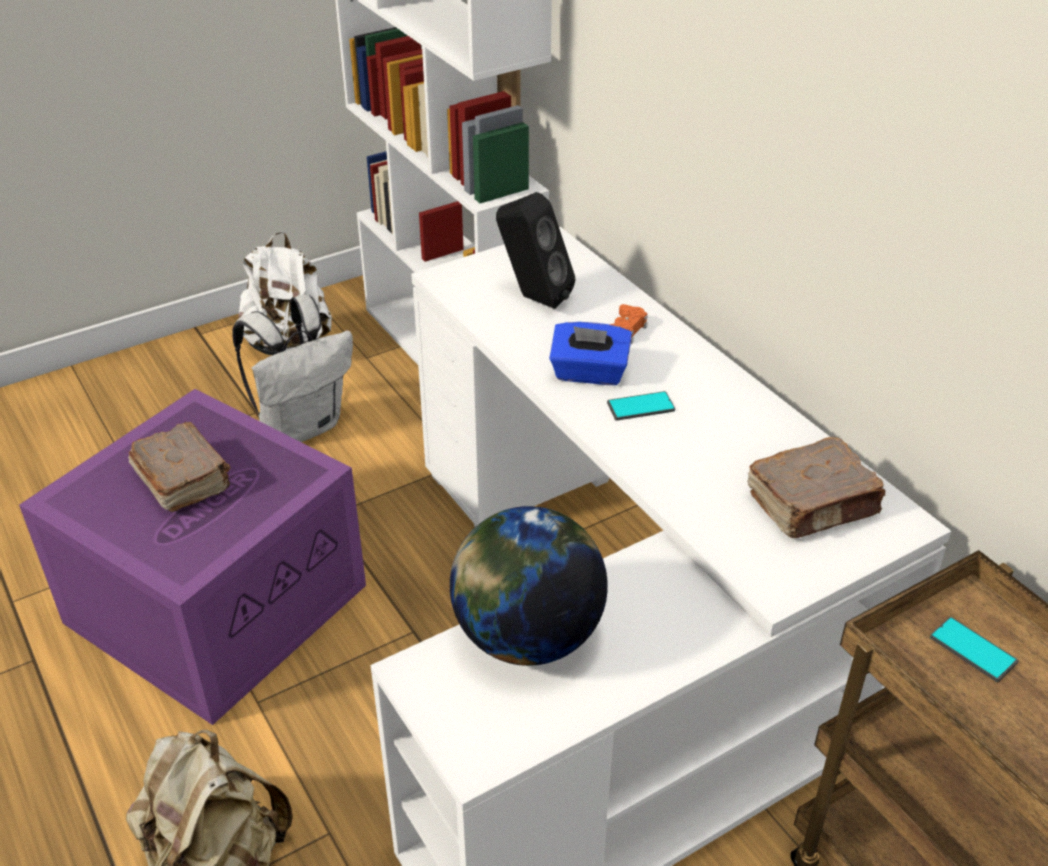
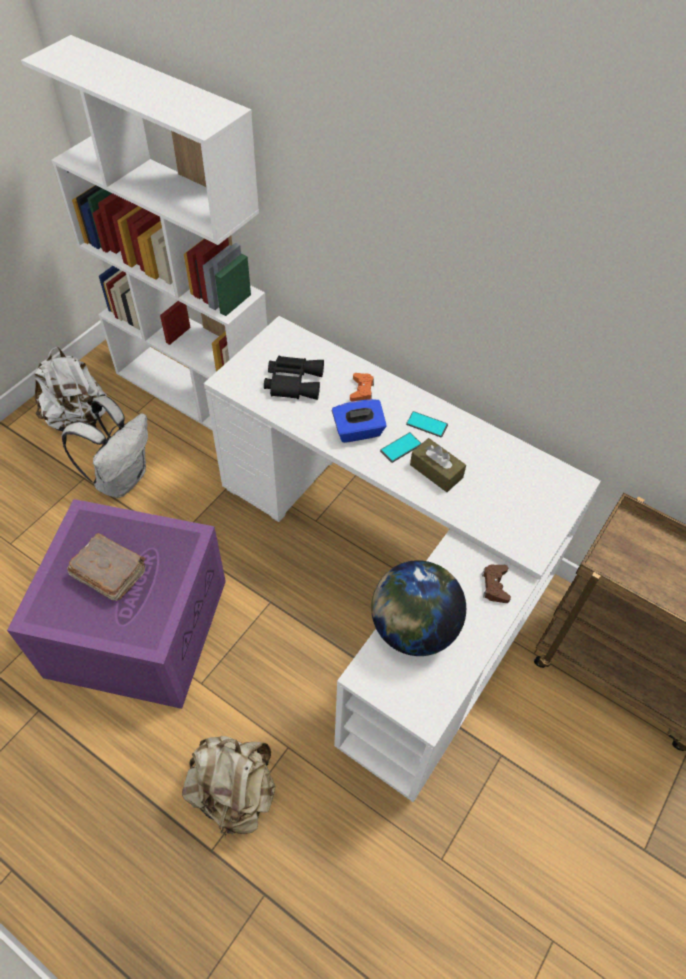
camera: 25 degrees left, 15 degrees up
black speaker [496,192,575,309] -> black binoculars [264,356,324,400]
brown book [747,437,886,538] -> none
phone [930,617,1018,682] -> phone moved to [406,411,448,437]
none -> brown tissue box [410,438,466,492]
none -> brown game controller [482,564,511,603]

